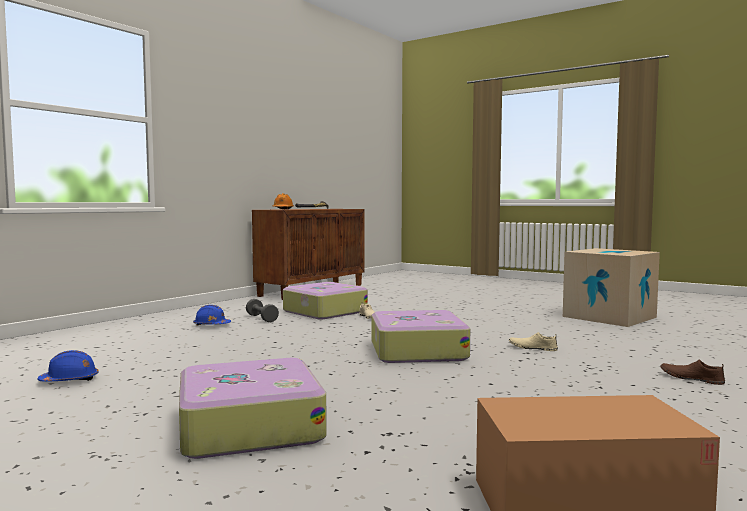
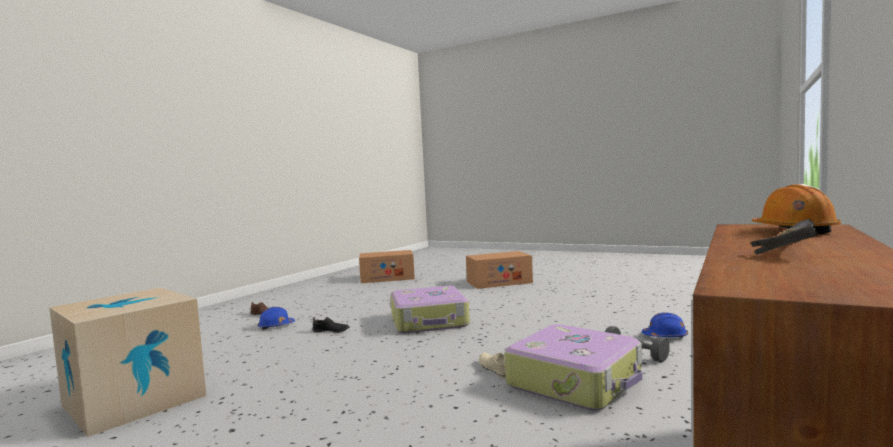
camera: 175 degrees right, 0 degrees up
blue hard hat [37,350,99,382] -> blue hard hat moved to [257,307,295,330]
suitcase [179,358,327,459] -> cardboard box [466,251,533,289]
beige shoe [509,332,558,351] -> black shoe [312,317,350,333]

